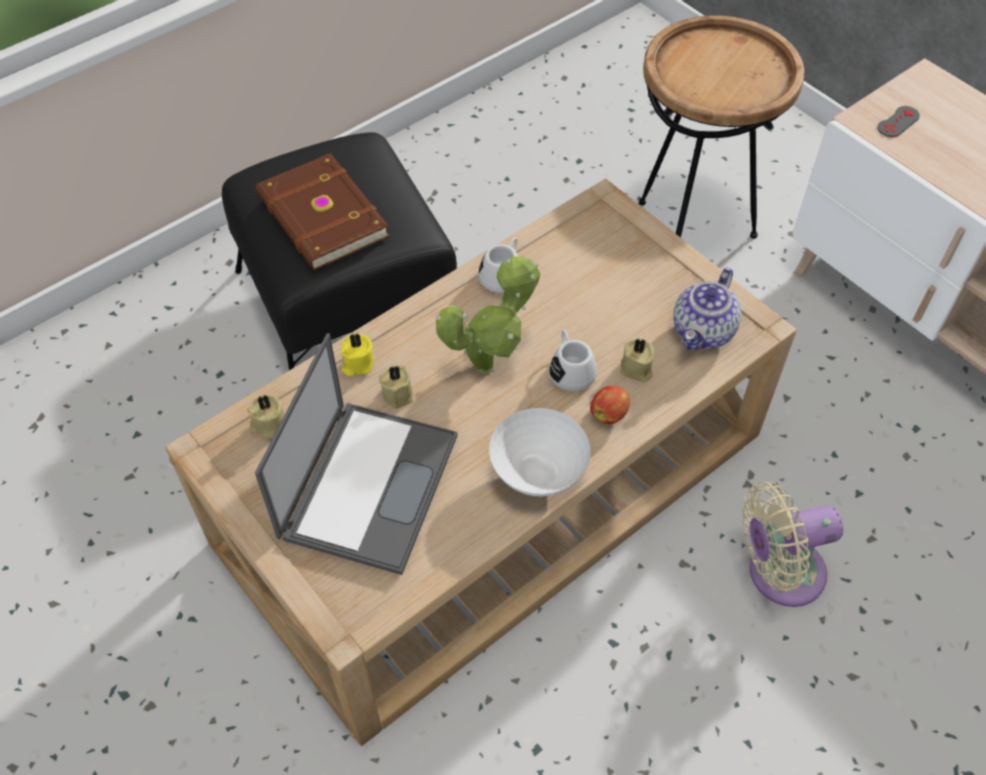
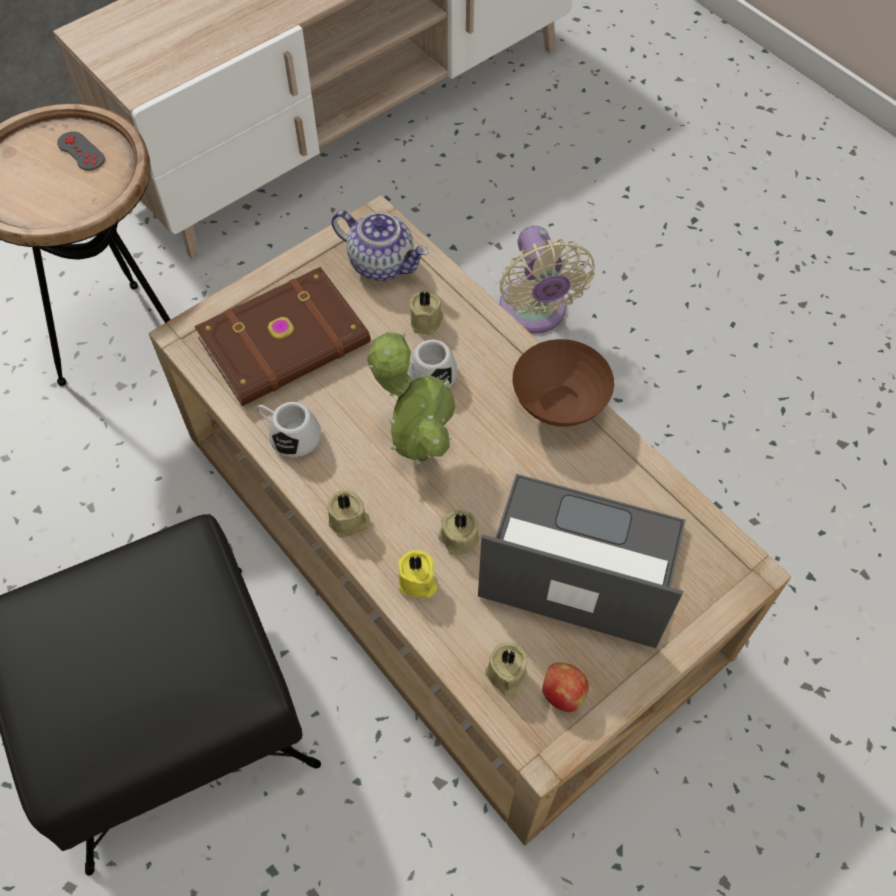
camera: 90 degrees left, 5 degrees up
brown book [256,153,390,270] -> brown book moved to [194,267,371,406]
white bowl [489,408,590,496] -> brown bowl [513,339,614,427]
apple [590,385,630,424] -> apple moved to [542,663,589,712]
grey game controller [877,106,920,137] -> grey game controller moved to [57,131,105,170]
none -> beige candle [327,490,370,538]

